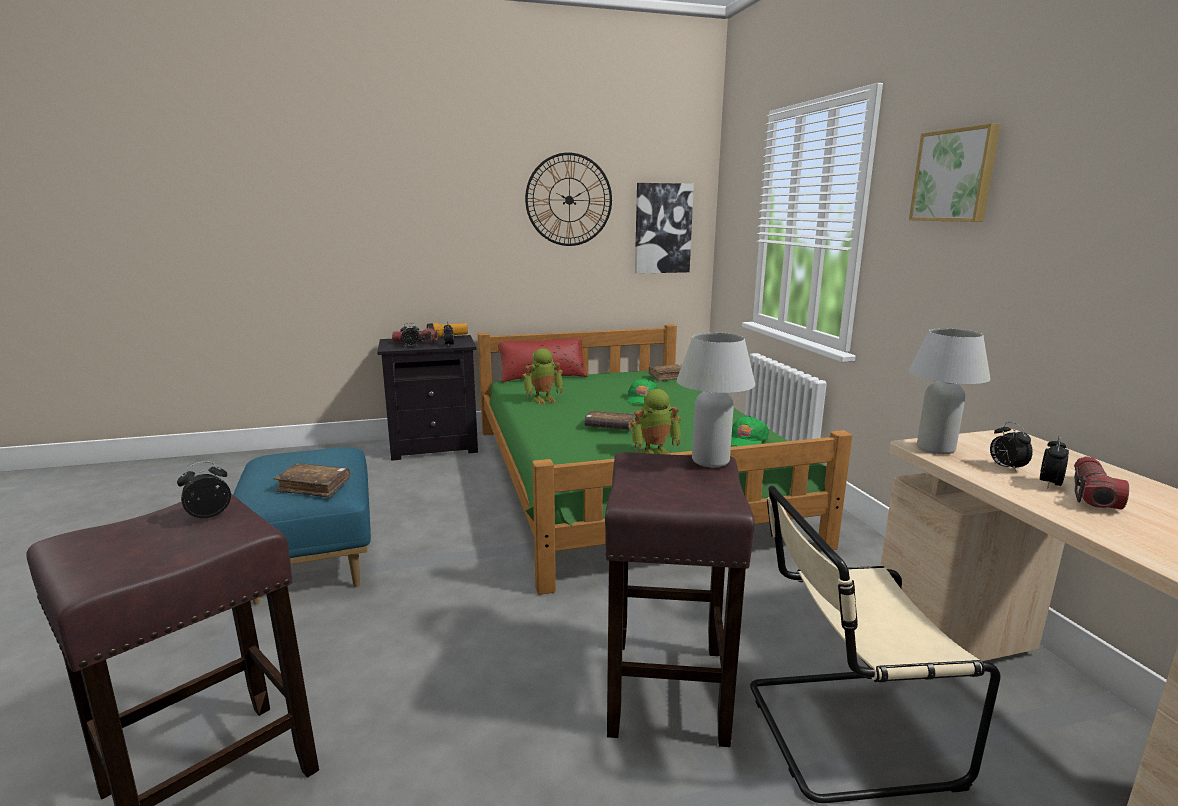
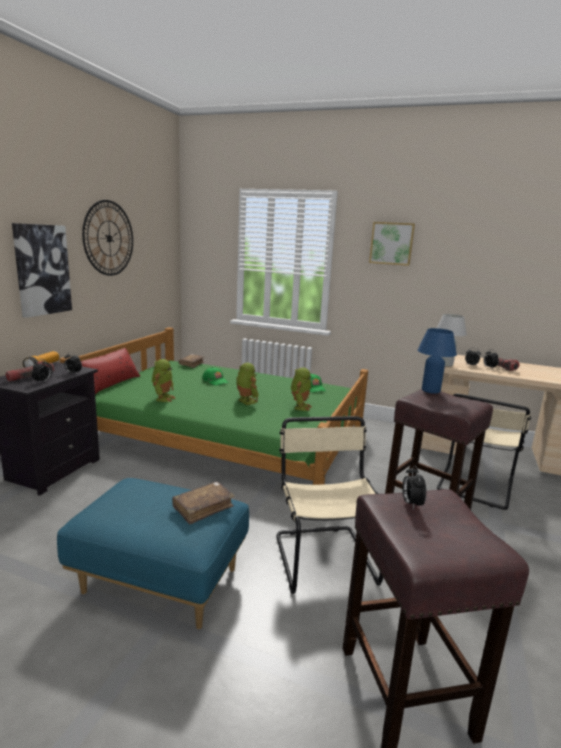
camera: 55 degrees left, 0 degrees up
brown book [585,411,635,430] -> toy robot [236,363,259,405]
picture [635,183,694,274] -> picture moved to [12,223,72,318]
white table lamp [677,333,755,467] -> blue table lamp [418,328,457,394]
none -> beige chair [276,416,383,594]

